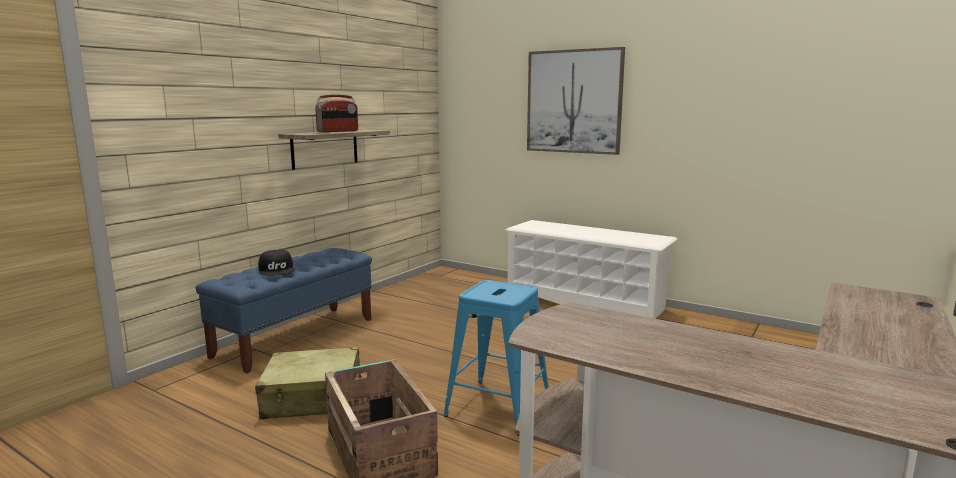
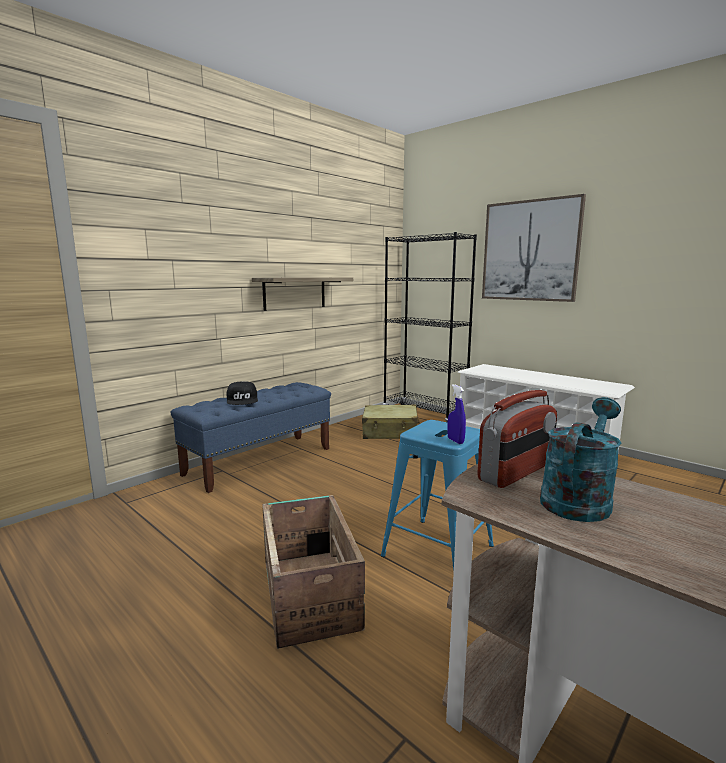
camera: 10 degrees right, 0 degrees up
beige suitcase [255,347,362,419] -> beige suitcase moved to [362,405,420,439]
radio [315,95,358,132] -> radio moved to [477,390,557,488]
none -> black bookcase [383,232,477,423]
none -> blue spray bottle [447,384,466,444]
none -> turquoise watering can [540,397,622,522]

